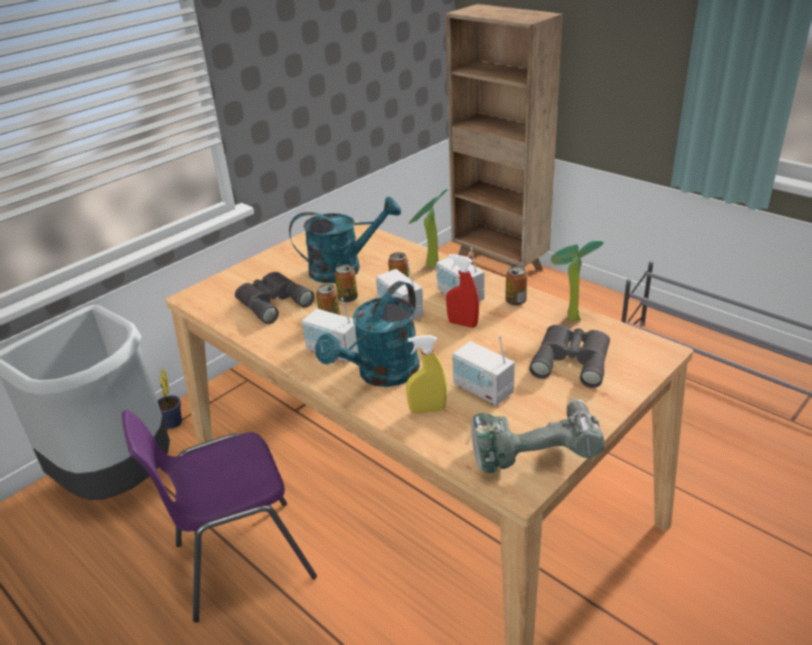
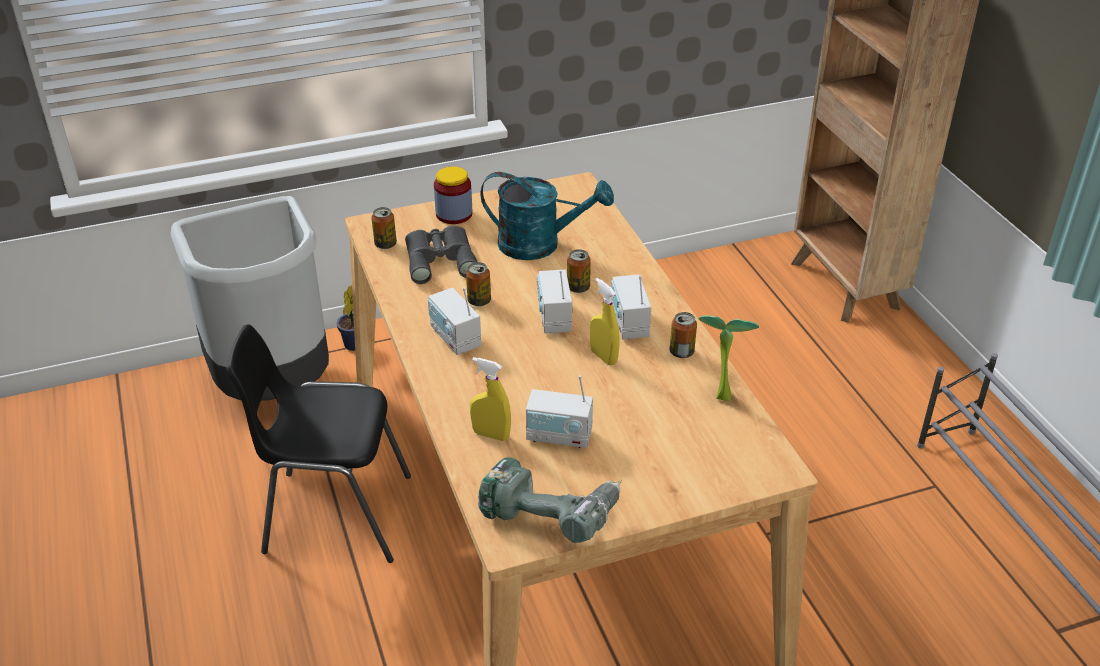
camera: 25 degrees right, 5 degrees up
purple chair [122,410,317,623] -> black chair [226,325,411,563]
turquoise watering can [315,281,420,387] -> none
can [334,264,358,303] -> can moved to [371,207,397,249]
potted plant [408,188,449,268] -> none
red spray bottle [446,254,479,328] -> yellow spray bottle [590,278,619,365]
radio [452,335,515,405] -> radio turned 60 degrees counterclockwise [526,375,593,448]
grey binoculars [529,325,610,388] -> none
none -> jar [434,167,472,224]

